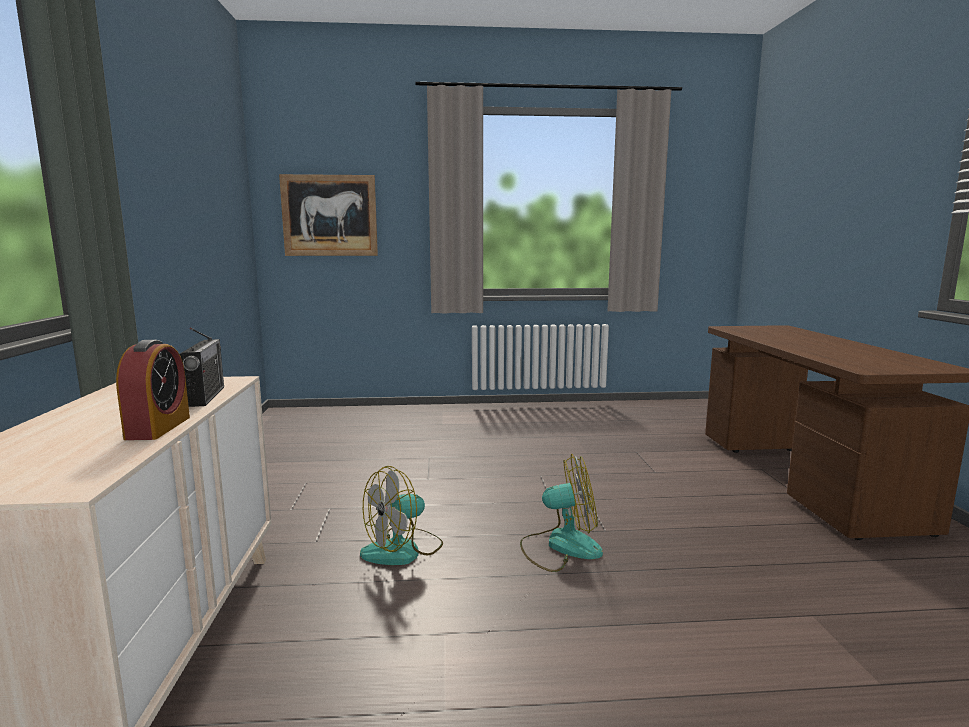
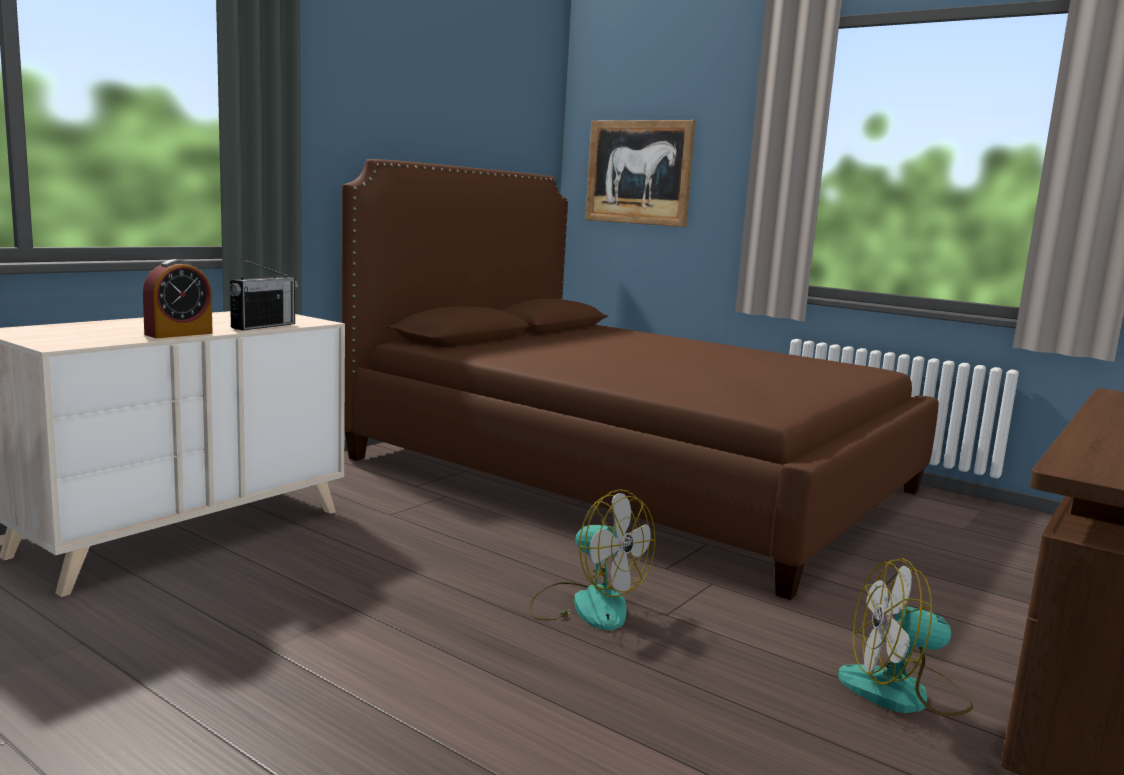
camera: 40 degrees right, 0 degrees up
fan [360,466,443,565] -> fan moved to [838,558,973,717]
none -> brown bed [342,159,939,600]

